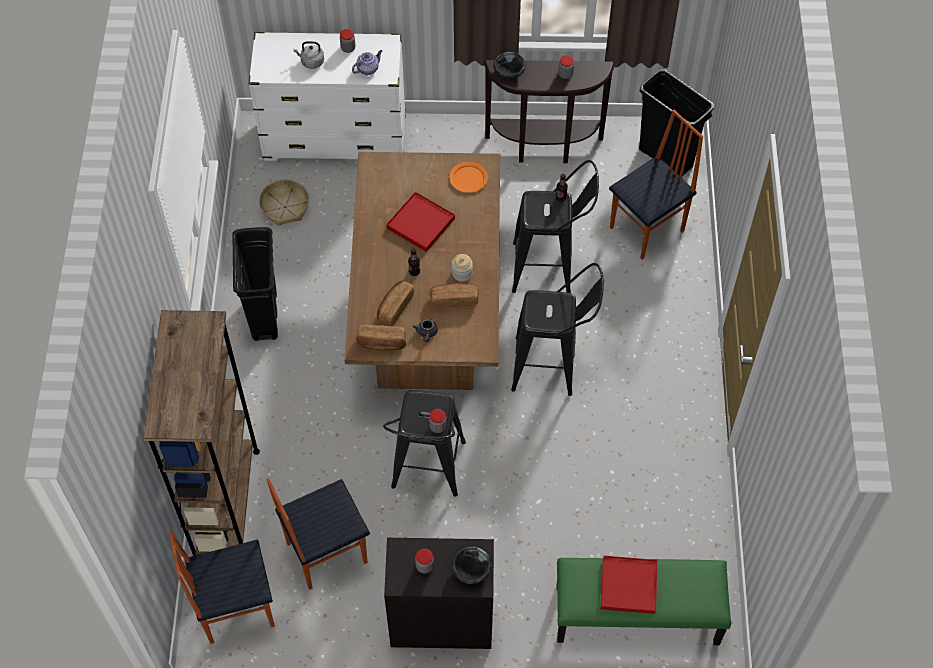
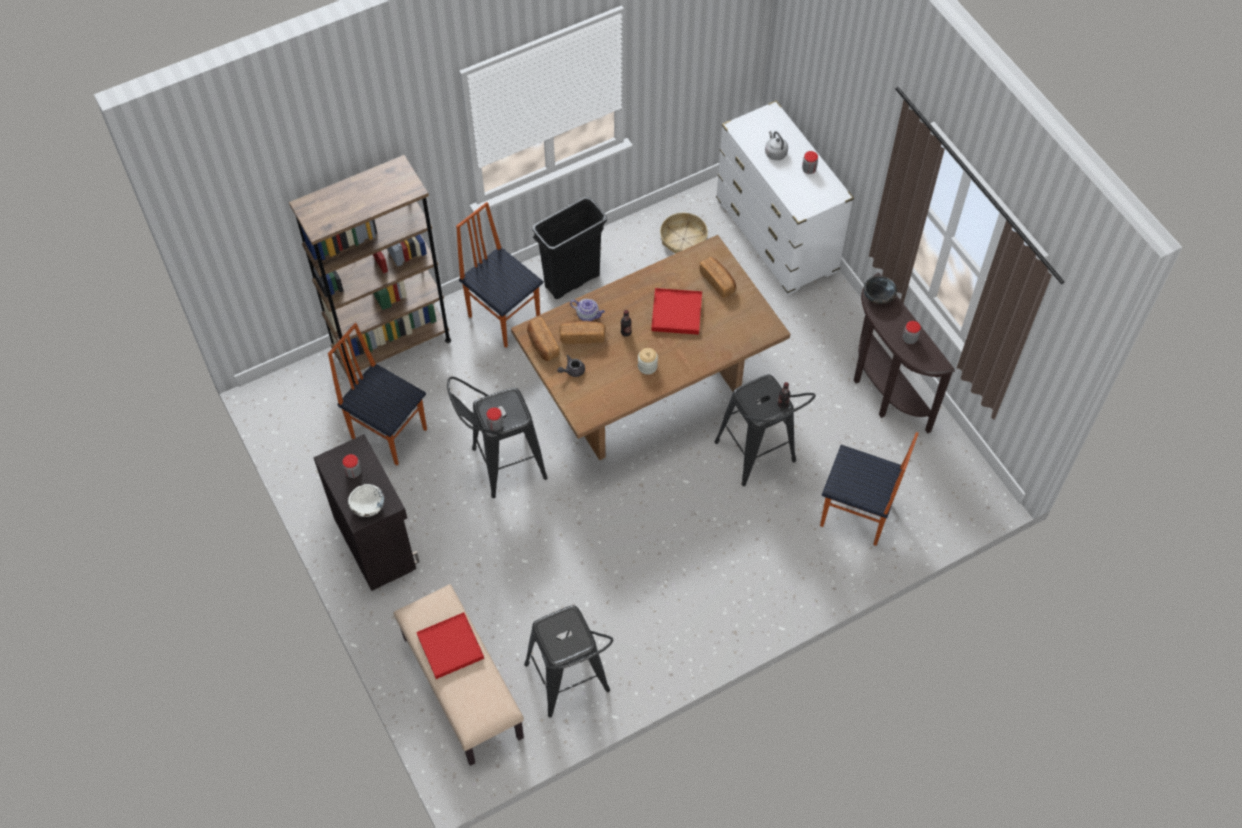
camera: 60 degrees right, 0 degrees up
chair [169,530,275,644] -> chair moved to [456,202,543,348]
teapot [352,50,382,75] -> teapot moved to [570,299,605,321]
bread [430,283,479,308] -> bread moved to [700,257,736,298]
orange plate [449,161,488,193] -> none
black bowl [452,547,492,584] -> white bowl [348,484,384,517]
black stool [511,263,604,396] -> black stool moved to [524,605,613,718]
green bench [557,558,731,645] -> beige bench [394,584,524,766]
black trash can [639,69,714,176] -> none

